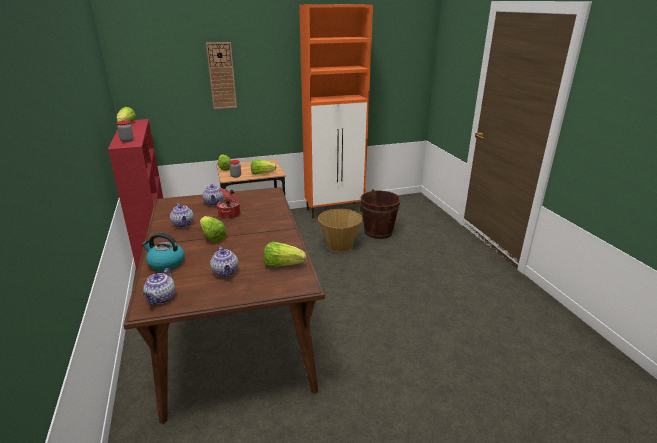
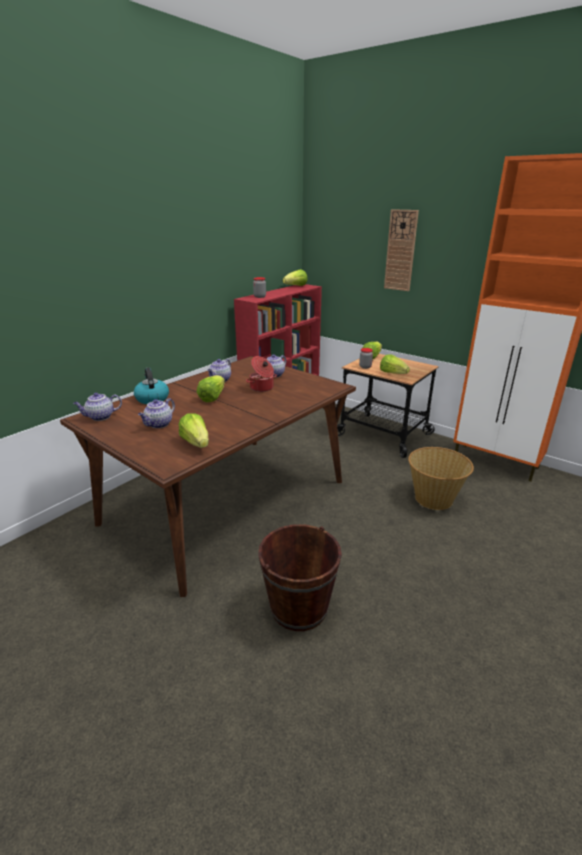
camera: 55 degrees right, 0 degrees up
brown bucket [361,189,401,239] -> brown bucket moved to [258,524,342,631]

